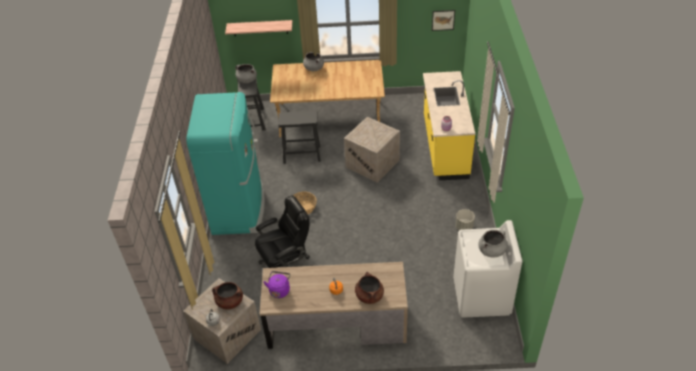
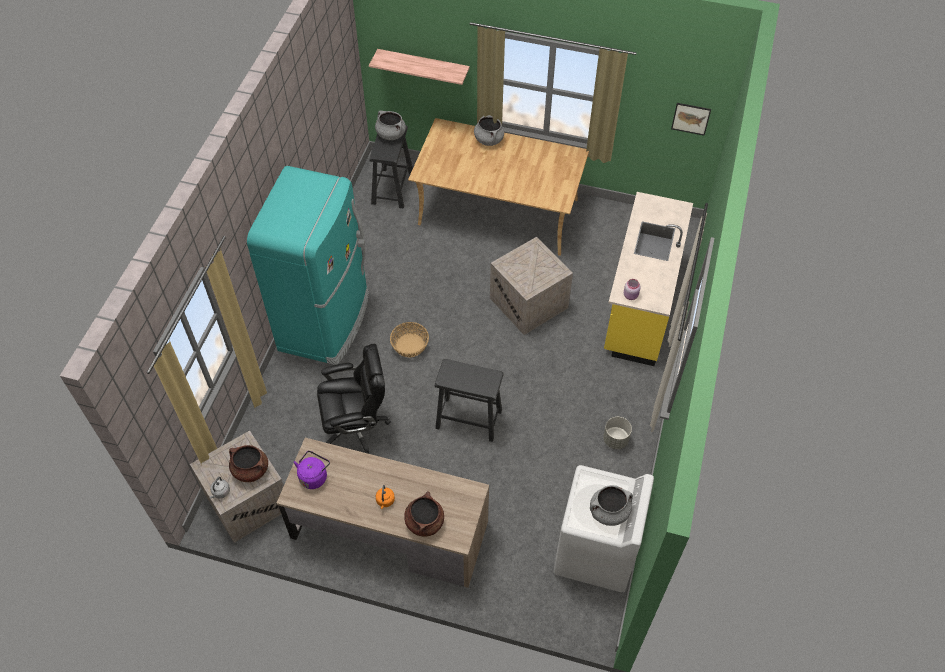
camera: 15 degrees right, 10 degrees up
black stool [278,110,321,164] -> black stool moved to [435,359,504,442]

